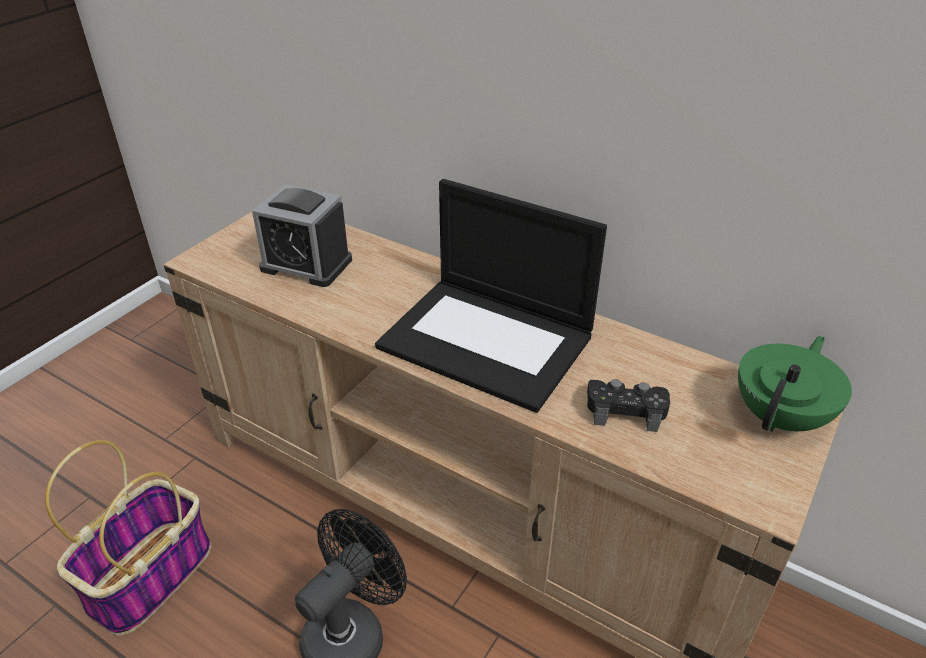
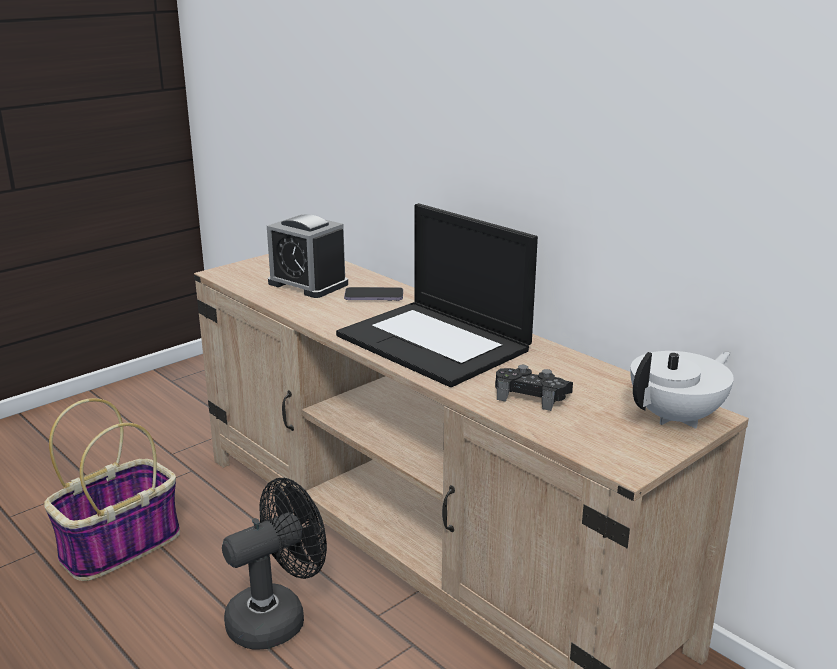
camera: 15 degrees right, 15 degrees down
green teapot [738,336,852,431] -> white teapot [630,351,734,429]
none -> phone [344,287,403,301]

